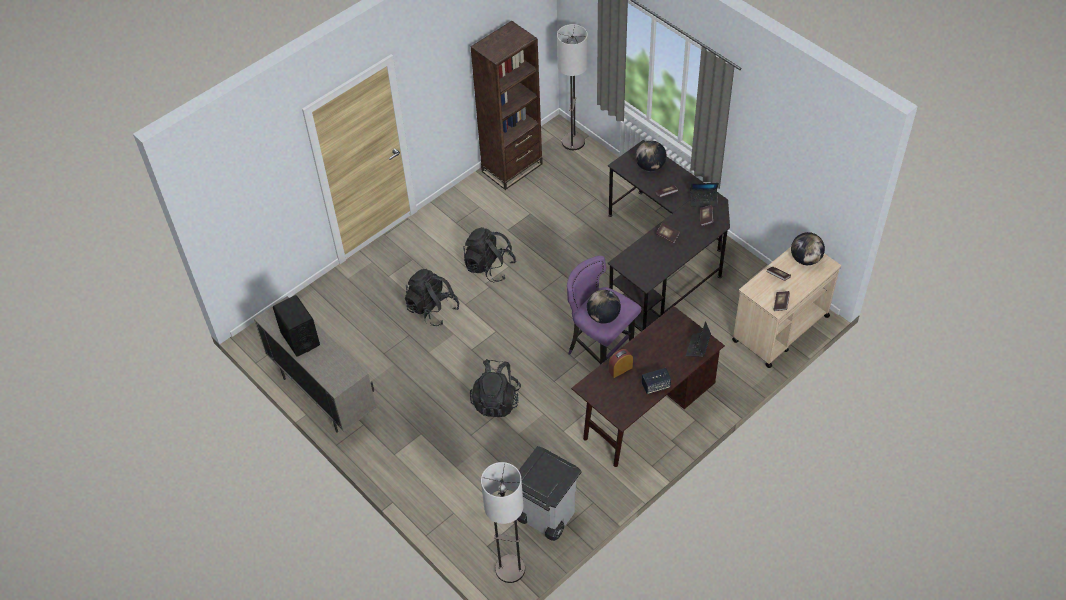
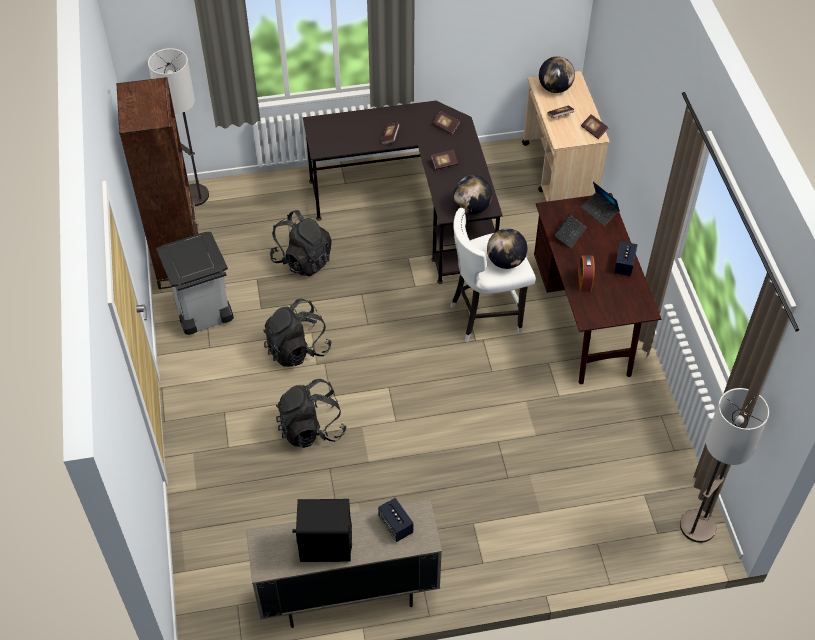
camera: 60 degrees left, 0 degrees up
black backpack [470,359,521,417] -> black backpack moved to [270,210,332,276]
grey trash can [517,446,582,541] -> grey trash can moved to [156,231,234,335]
purple stool [567,256,641,365] -> white stool [451,208,536,342]
globe [636,141,667,172] -> globe moved to [453,175,492,214]
laptop [690,183,719,207] -> laptop moved to [553,204,587,249]
none -> speaker [378,498,413,542]

